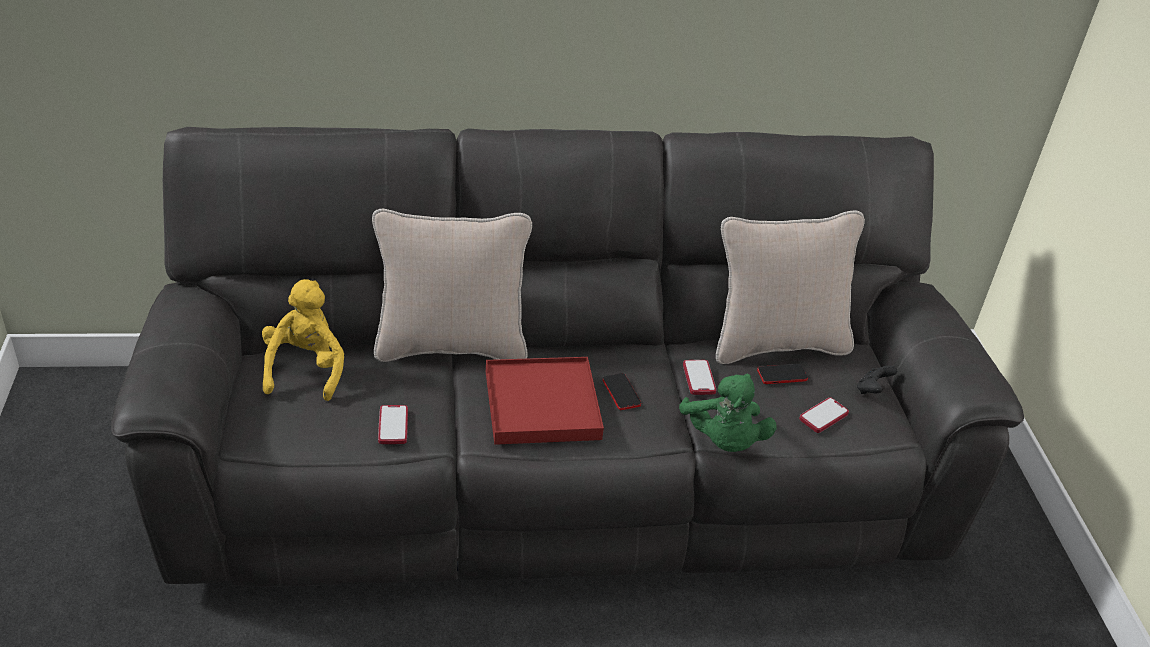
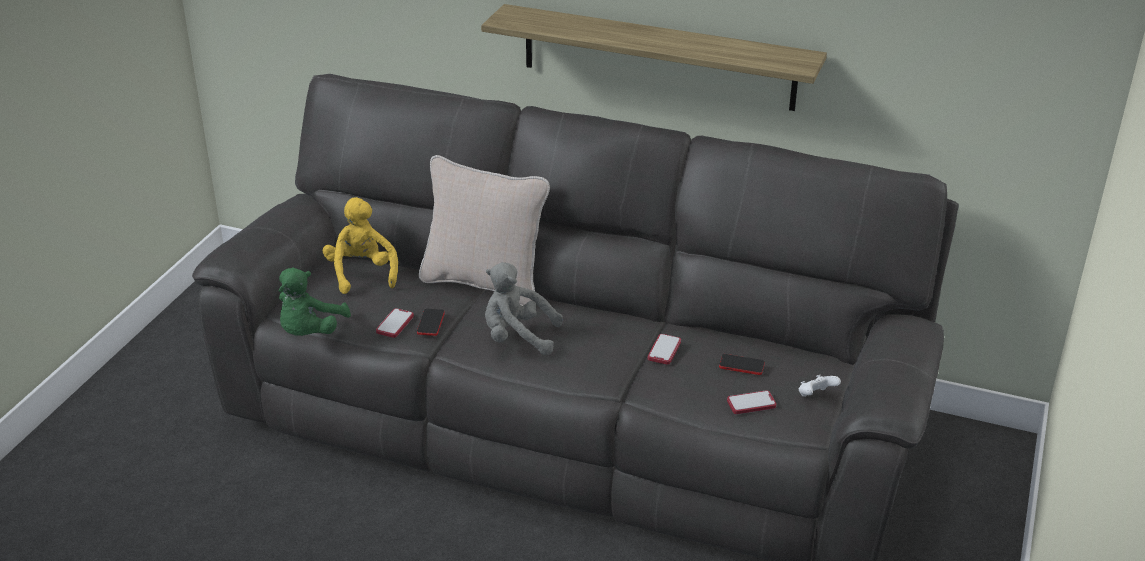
camera: 30 degrees right, 5 degrees down
yellow plush toy [262,279,344,401] -> yellow plush toy turned 45 degrees counterclockwise [323,197,398,294]
red tray [486,357,604,445] -> grey plush toy [485,262,563,355]
phone [603,373,641,410] -> phone moved to [417,309,445,336]
green plush toy [679,374,777,452] -> green plush toy moved to [279,268,351,336]
beige pillow [716,210,865,364] -> none
black game controller [857,365,897,394] -> white game controller [799,375,841,397]
none -> shelf [481,4,827,111]

